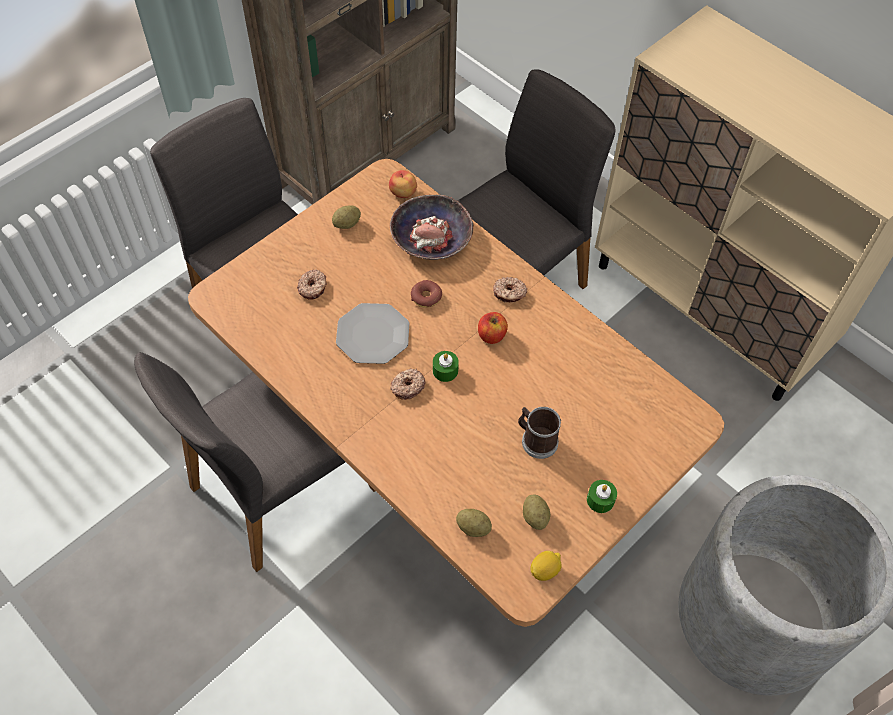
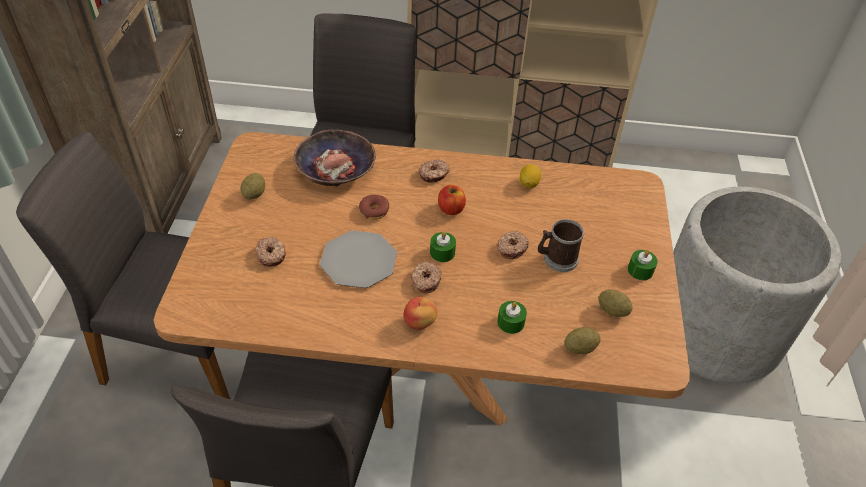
camera: 40 degrees left, 10 degrees down
apple [389,170,417,198] -> apple moved to [403,297,437,330]
lemon [530,551,562,581] -> lemon moved to [520,164,541,188]
none -> donut [497,231,529,259]
none -> green candle [497,301,527,334]

